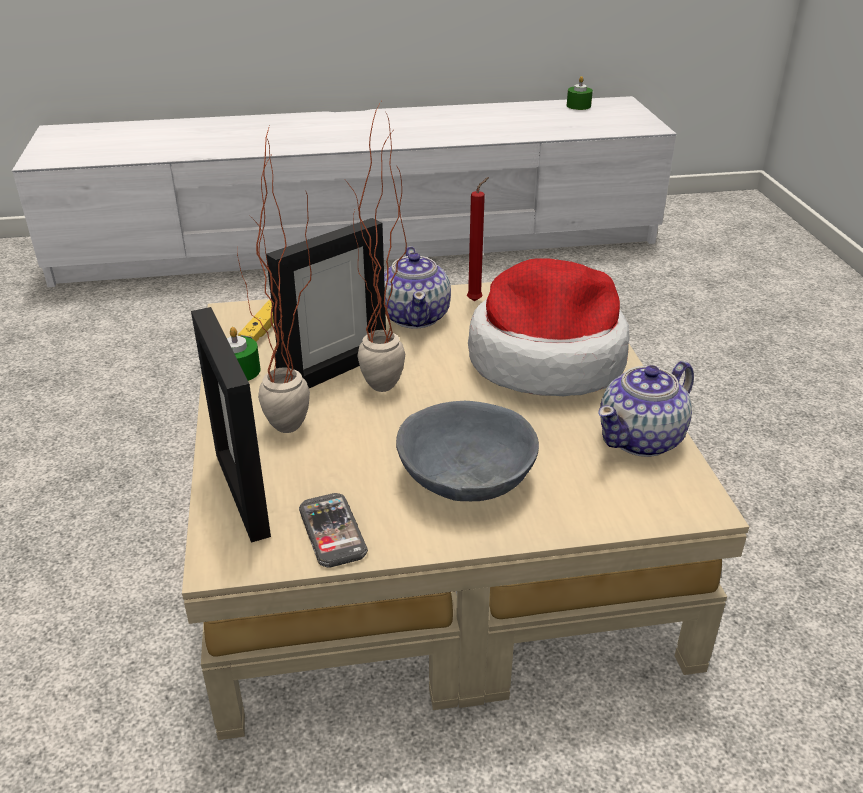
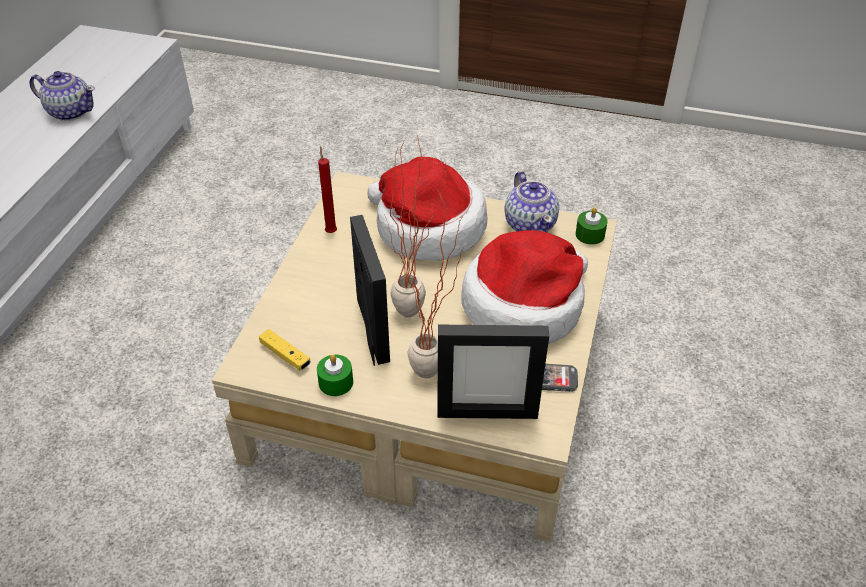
camera: 65 degrees left, 10 degrees up
teapot [384,246,451,329] -> teapot moved to [29,71,95,121]
grey bowl [396,401,539,501] -> hat [461,230,588,344]
green candle [567,76,593,110] -> green candle moved to [576,207,608,245]

